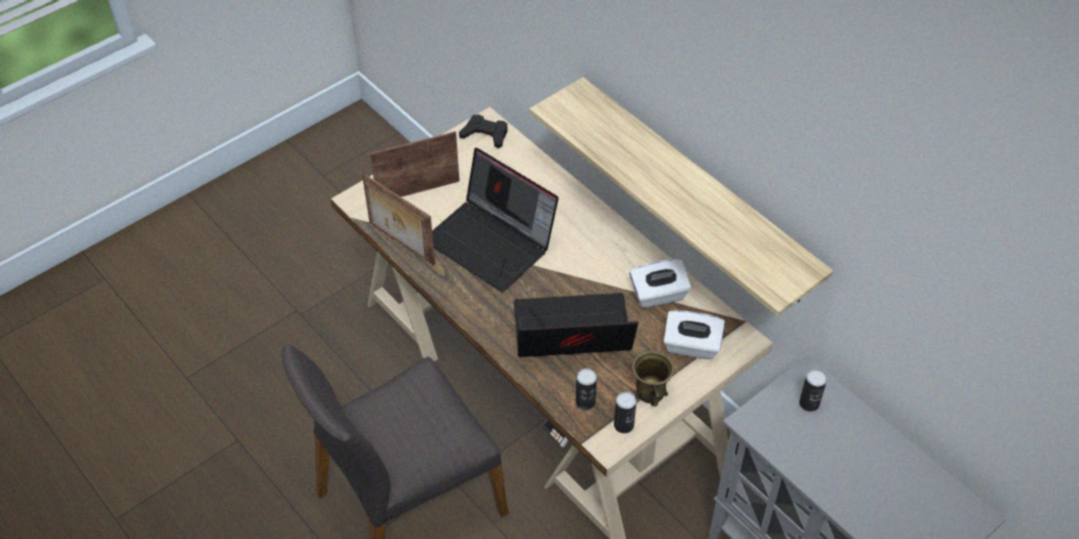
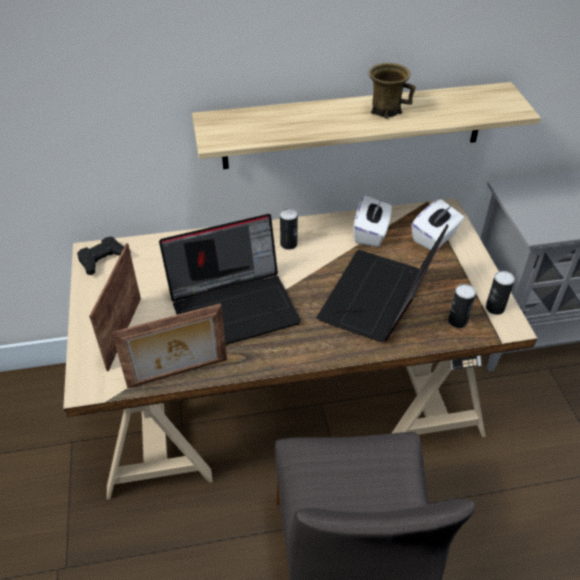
camera: 60 degrees left, 5 degrees down
brown mug [632,351,674,407] -> brown mug moved to [369,63,416,119]
can [799,369,827,412] -> can moved to [280,208,298,250]

